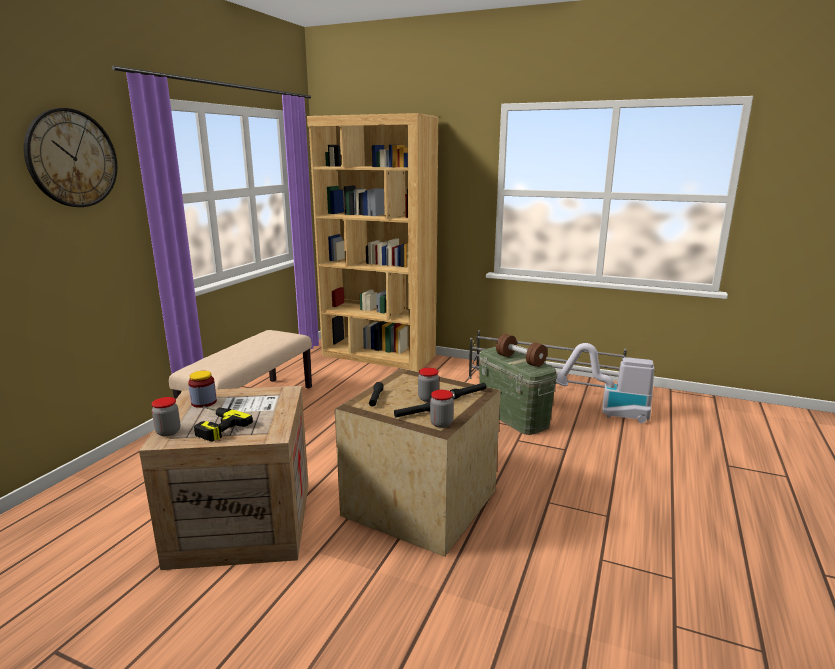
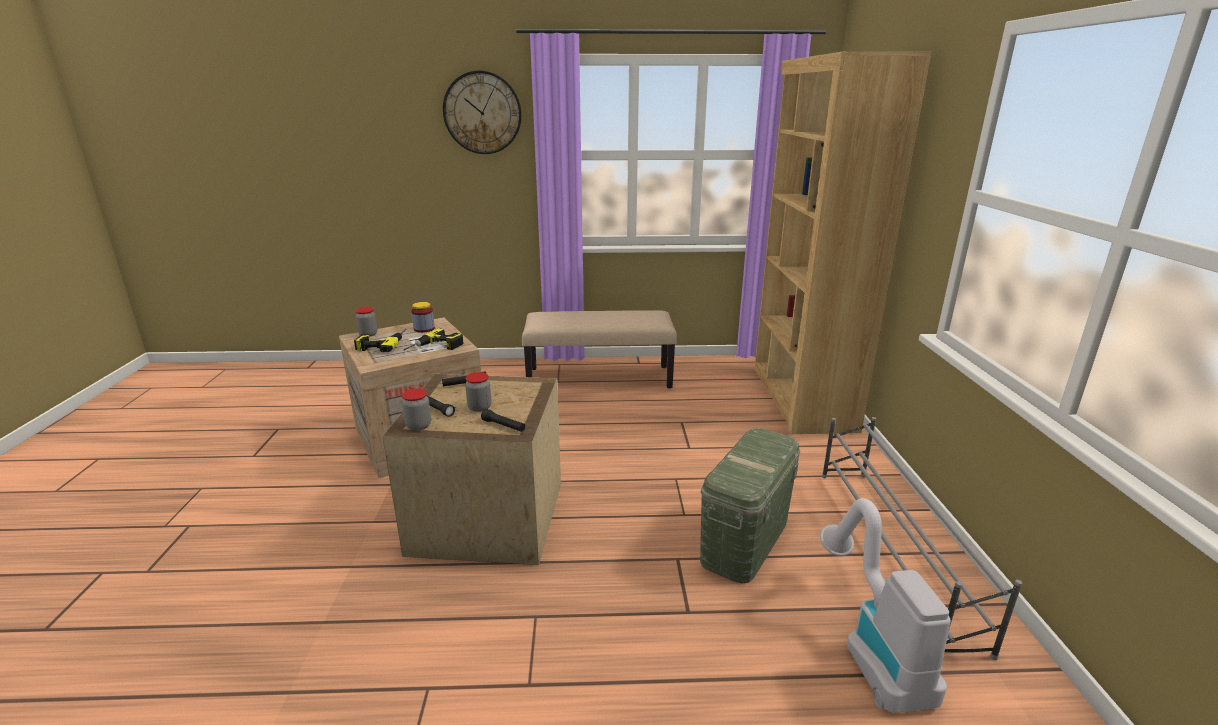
camera: 65 degrees right, 5 degrees up
brown dumbbell [496,334,547,367] -> none
none -> power drill [403,328,464,350]

